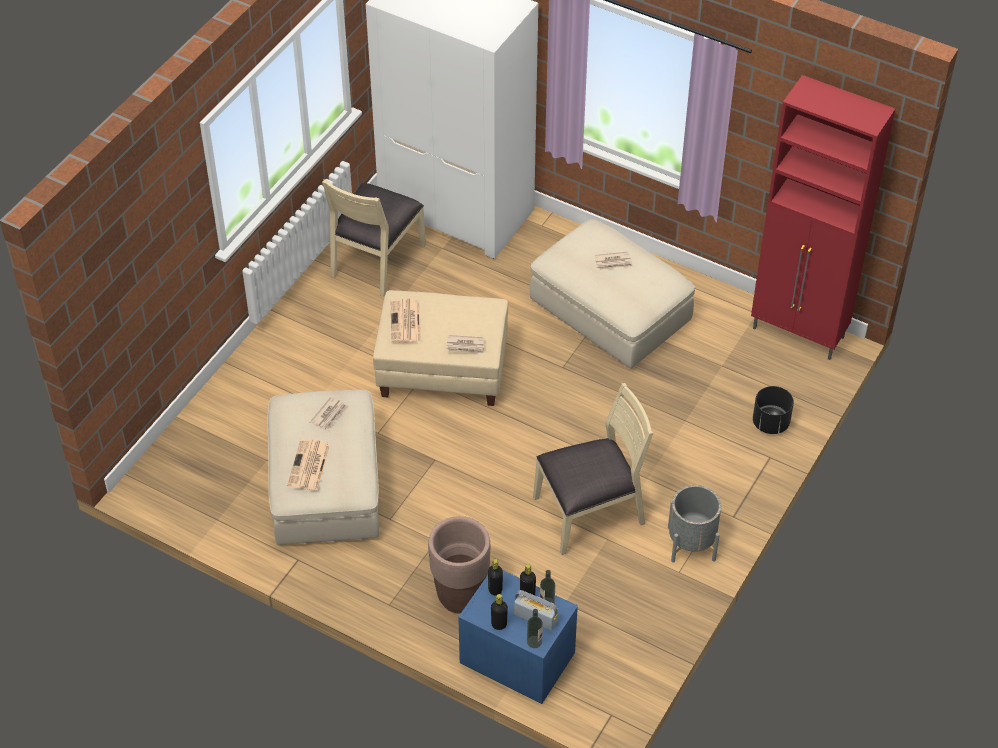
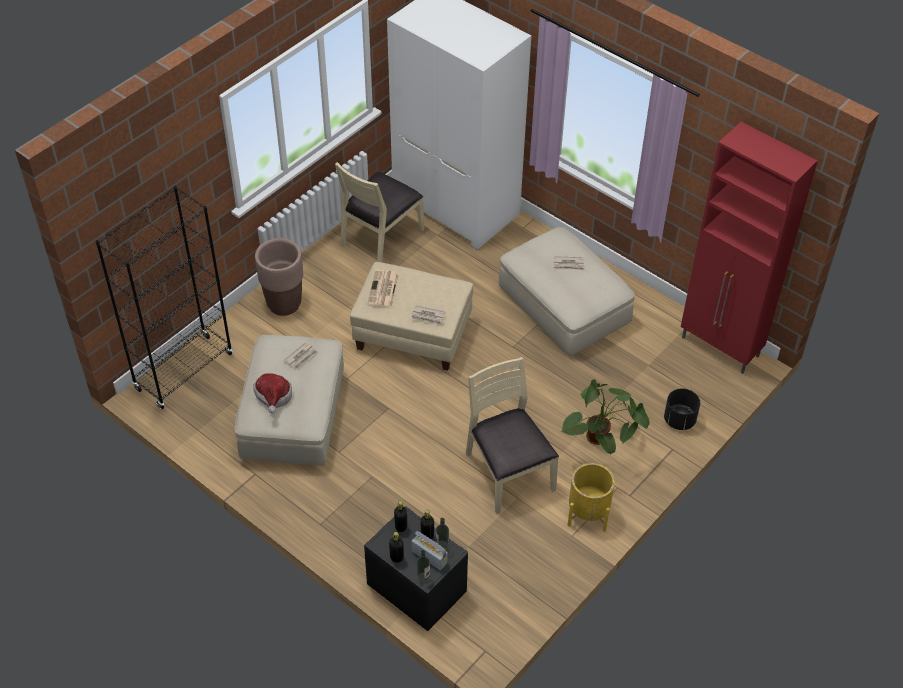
camera: 10 degrees right, 0 degrees up
newspaper [287,439,330,491] -> hat [253,373,292,413]
brown planter [428,516,491,614] -> brown planter moved to [255,238,303,316]
blue nightstand [458,569,578,704] -> black nightstand [364,506,468,631]
beige chair [533,383,653,555] -> beige chair turned 105 degrees counterclockwise [466,357,559,514]
grey planter [668,485,721,562] -> yellow planter [567,463,615,532]
none -> black bookcase [96,186,233,409]
none -> potted plant [560,379,650,454]

